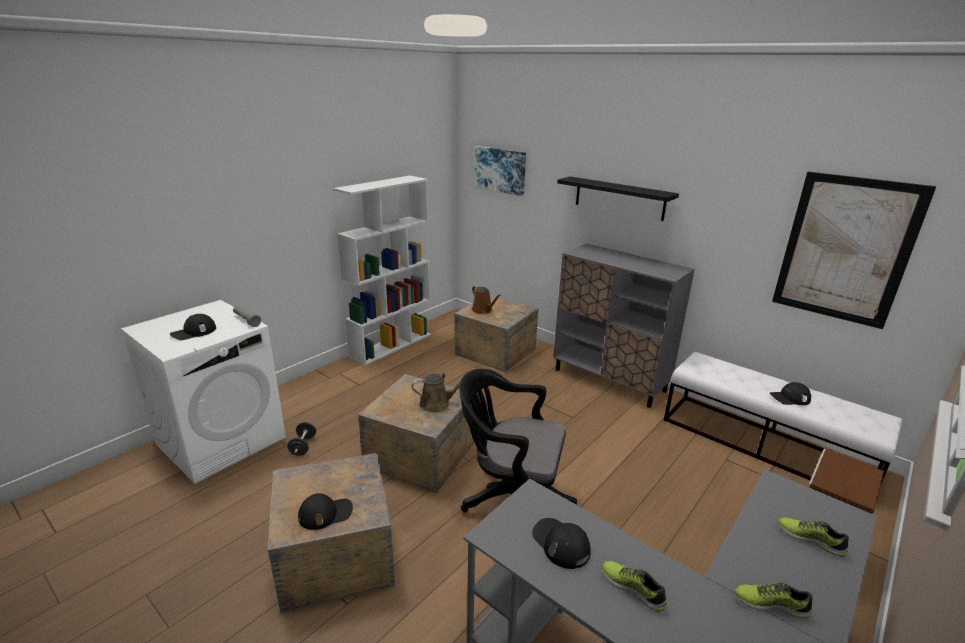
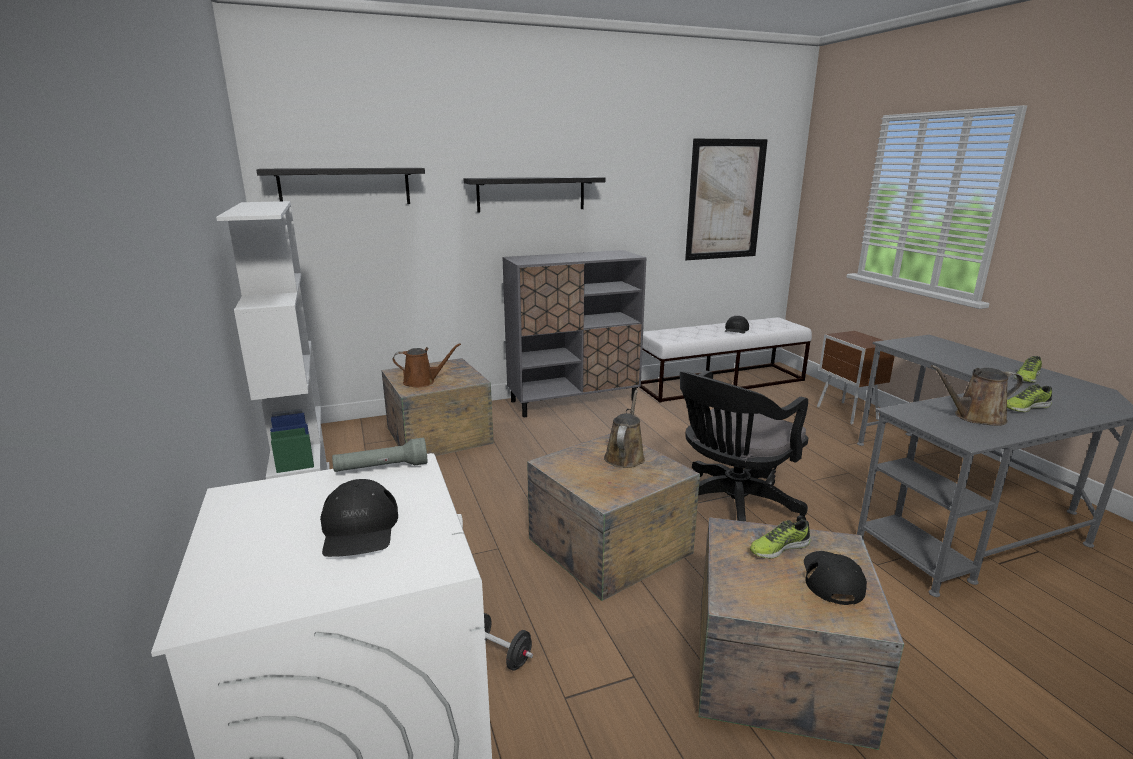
camera: 60 degrees left, 5 degrees down
picture [475,146,526,196] -> black shelf [256,168,425,204]
black cap [532,518,591,569] -> brown watering can [931,365,1023,426]
shoe [778,517,849,557] -> shoe moved to [750,520,811,559]

